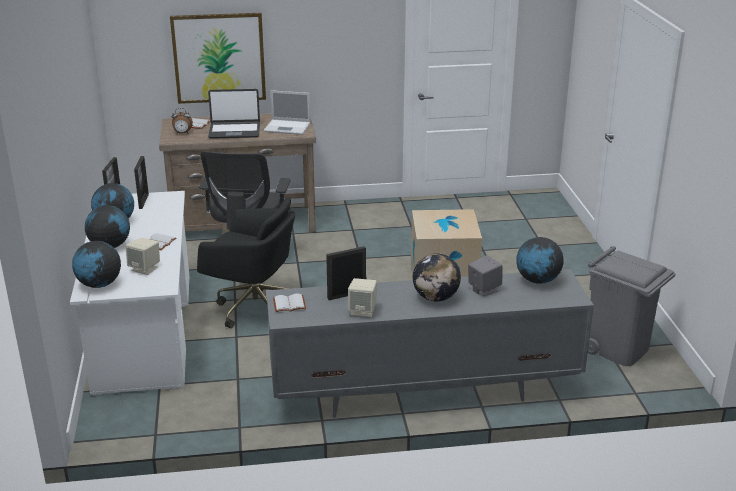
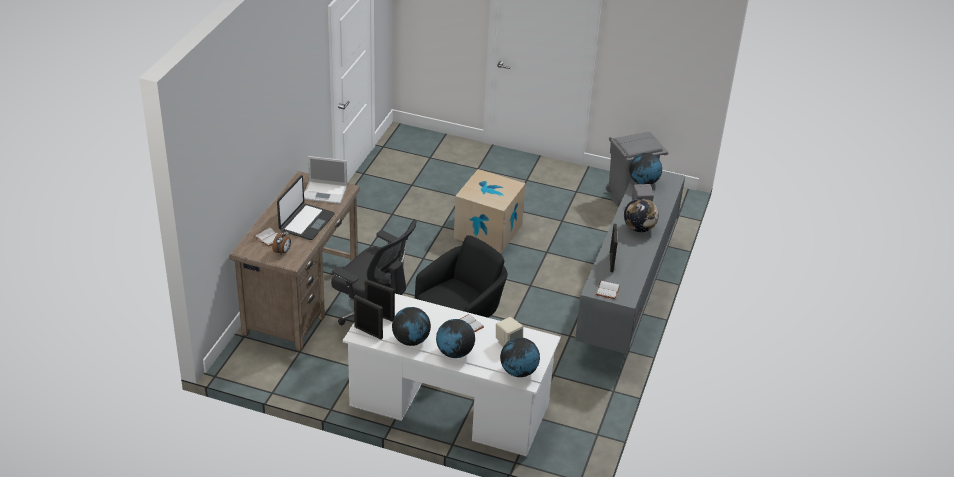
camera: 65 degrees left, 10 degrees up
picture [170,13,266,104] -> none
laptop [263,90,311,135] -> laptop turned 60 degrees clockwise [304,156,347,204]
beige speaker [348,278,377,317] -> none

